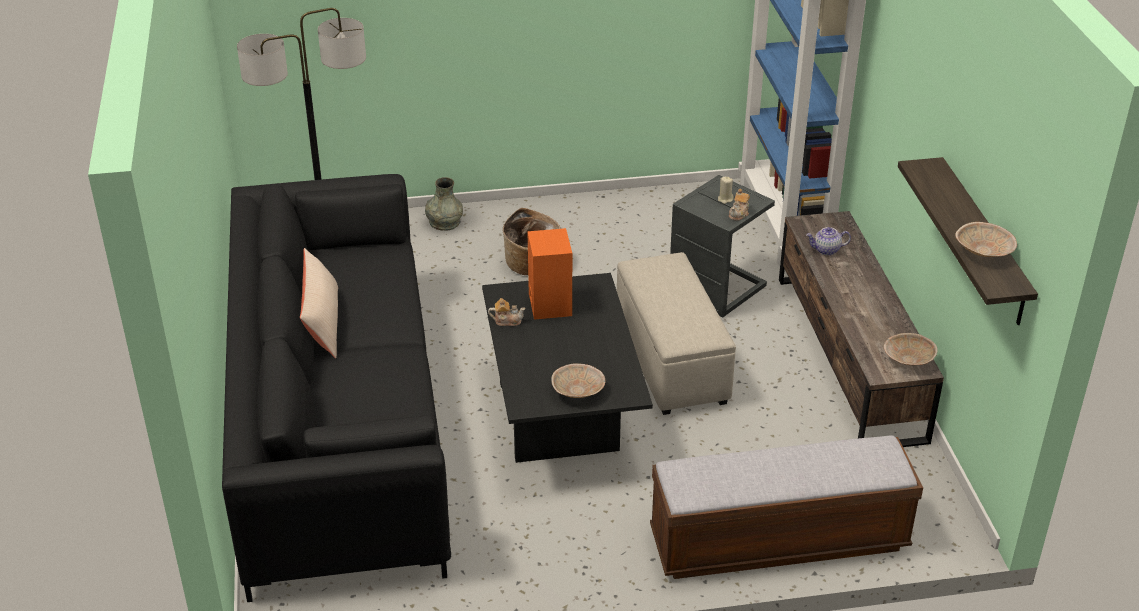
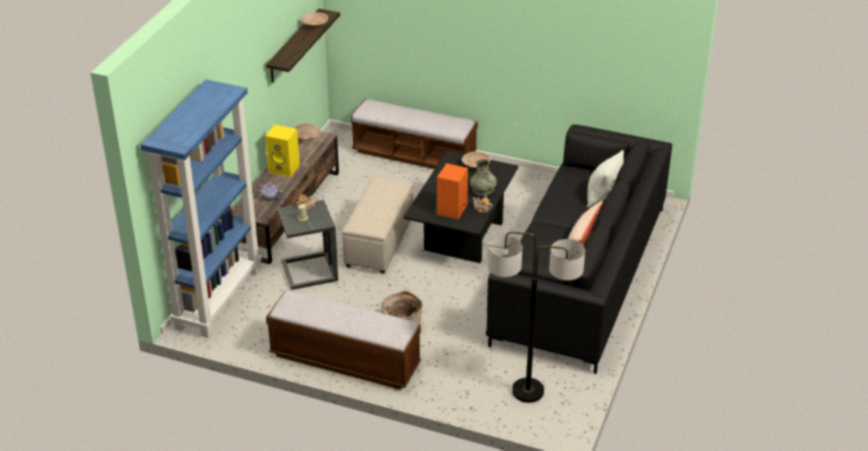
camera: 150 degrees left, 0 degrees up
grey vase [425,177,463,231] -> grey vase moved to [470,159,497,196]
none -> yellow speaker [265,125,300,177]
none -> bench [266,290,421,390]
none -> pillow [587,150,624,208]

